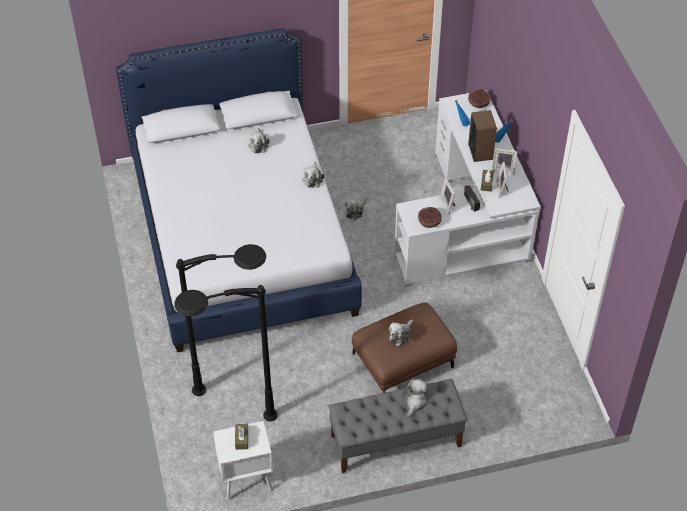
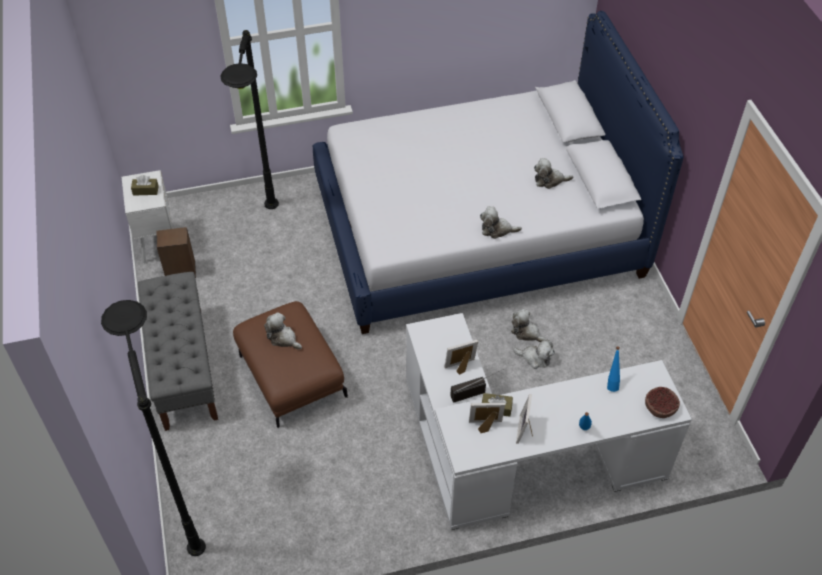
camera: 90 degrees right, 0 degrees up
black floor lamp [174,285,278,421] -> black floor lamp moved to [101,300,206,556]
plush toy [404,379,427,417] -> plush toy moved to [513,340,555,369]
bowl [418,207,442,228] -> none
speaker [468,110,497,162] -> speaker moved to [157,227,196,278]

